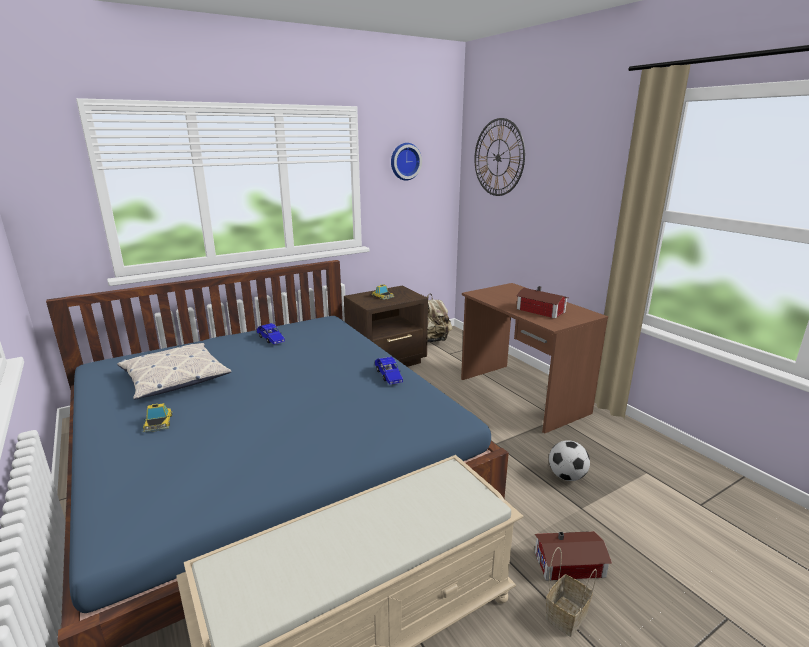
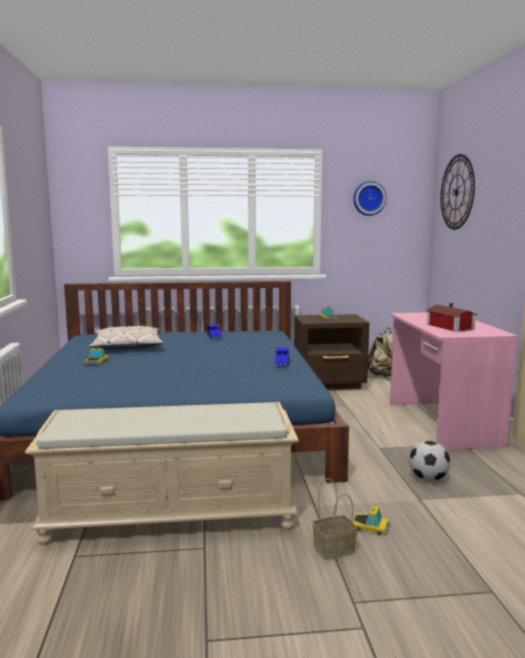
camera: 25 degrees right, 10 degrees down
brown desk [461,283,608,434] -> pink desk [390,312,518,450]
toy house [535,531,612,581] -> toy car [353,506,391,535]

